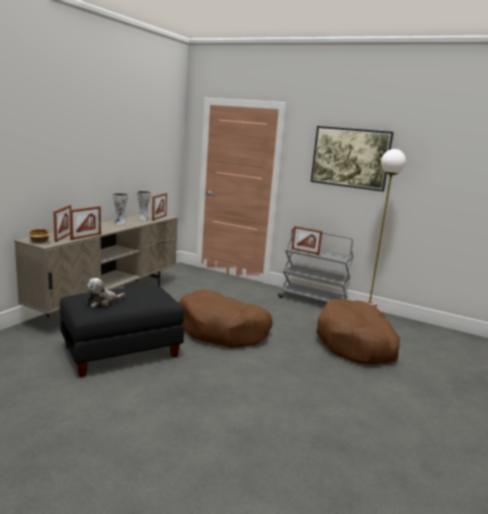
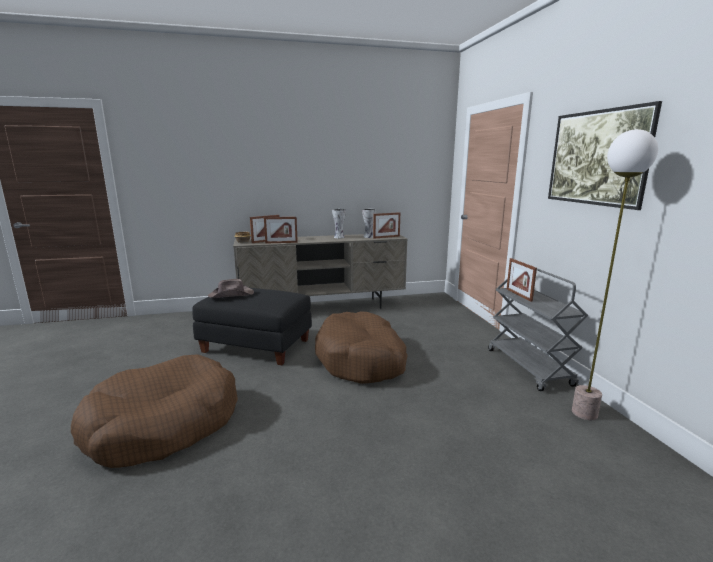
camera: 50 degrees right, 0 degrees up
plush toy [85,278,125,307] -> brown hat [208,279,254,298]
brown dog bed [316,299,400,364] -> brown dog bed moved to [71,354,238,468]

